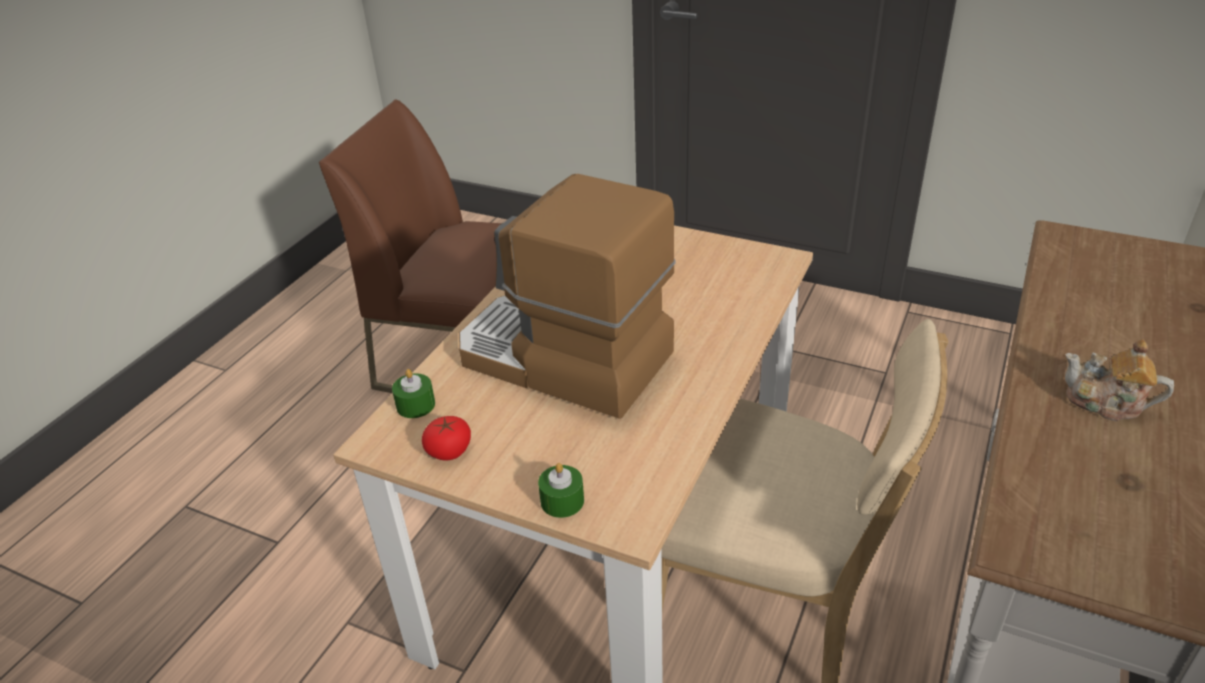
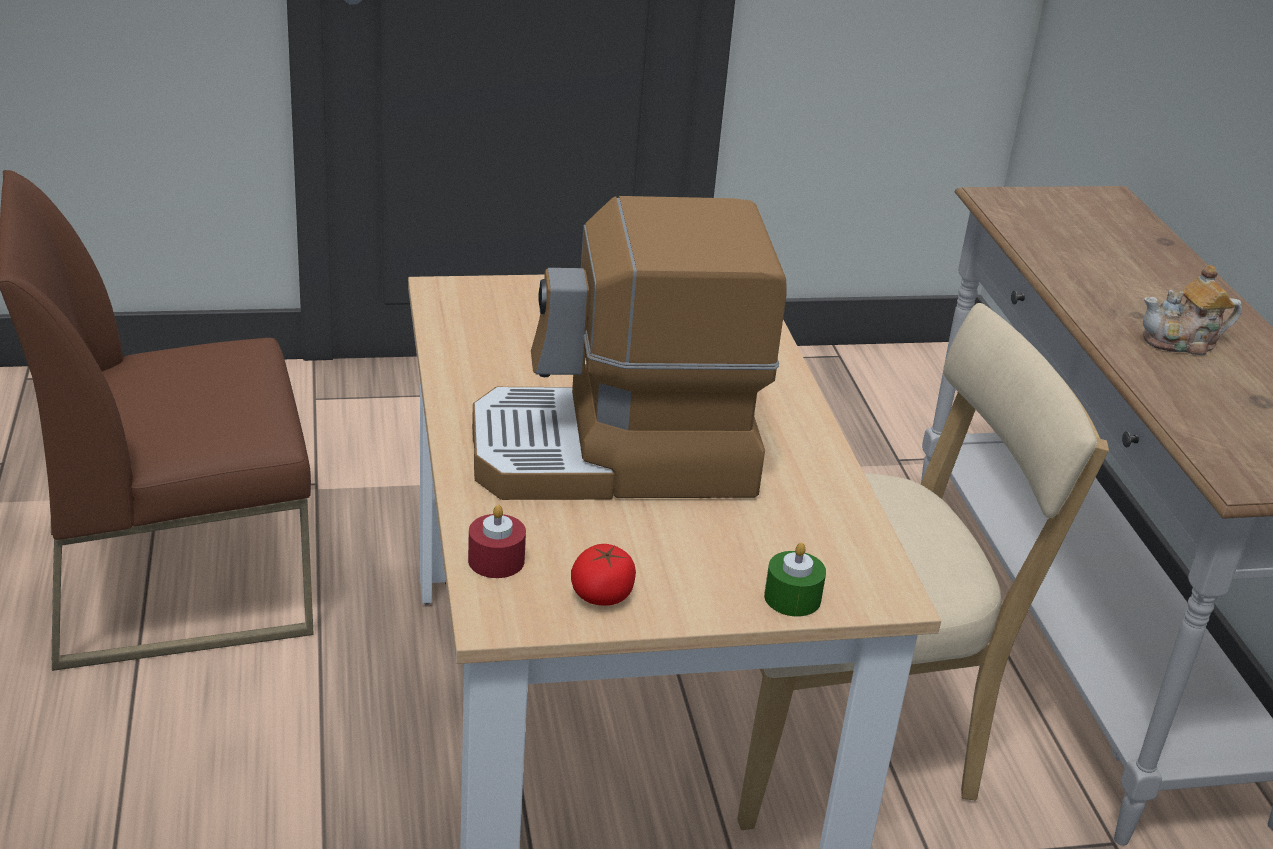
camera: 40 degrees left, 5 degrees down
green candle [392,369,435,418] -> red candle [468,505,526,578]

